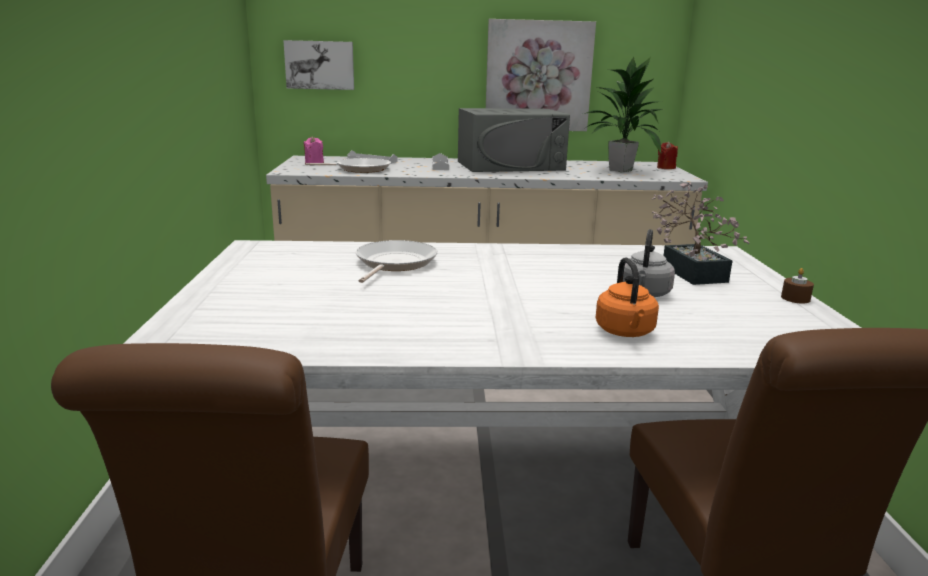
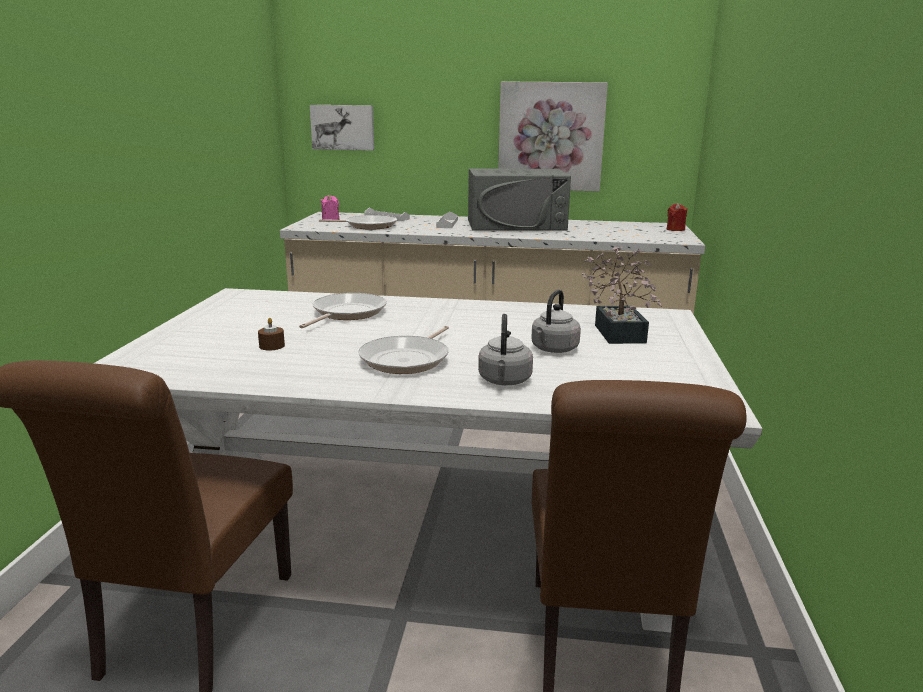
camera: 10 degrees right, 0 degrees up
potted plant [584,57,667,172] -> none
orange kettle [595,258,659,337] -> grey kettle [478,314,533,385]
brown candle [781,268,814,303] -> brown candle moved to [258,318,285,350]
none -> frying pan [358,326,449,374]

